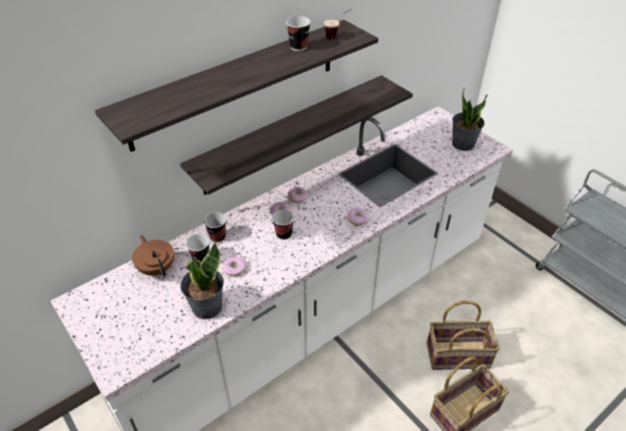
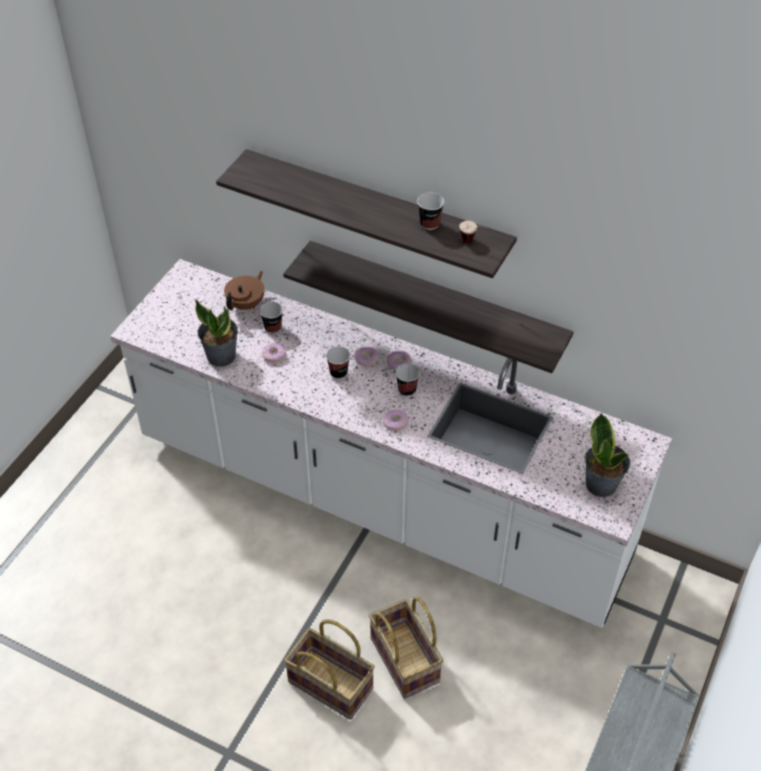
camera: 65 degrees right, 5 degrees up
cup [204,212,226,243] -> cup moved to [395,363,420,396]

